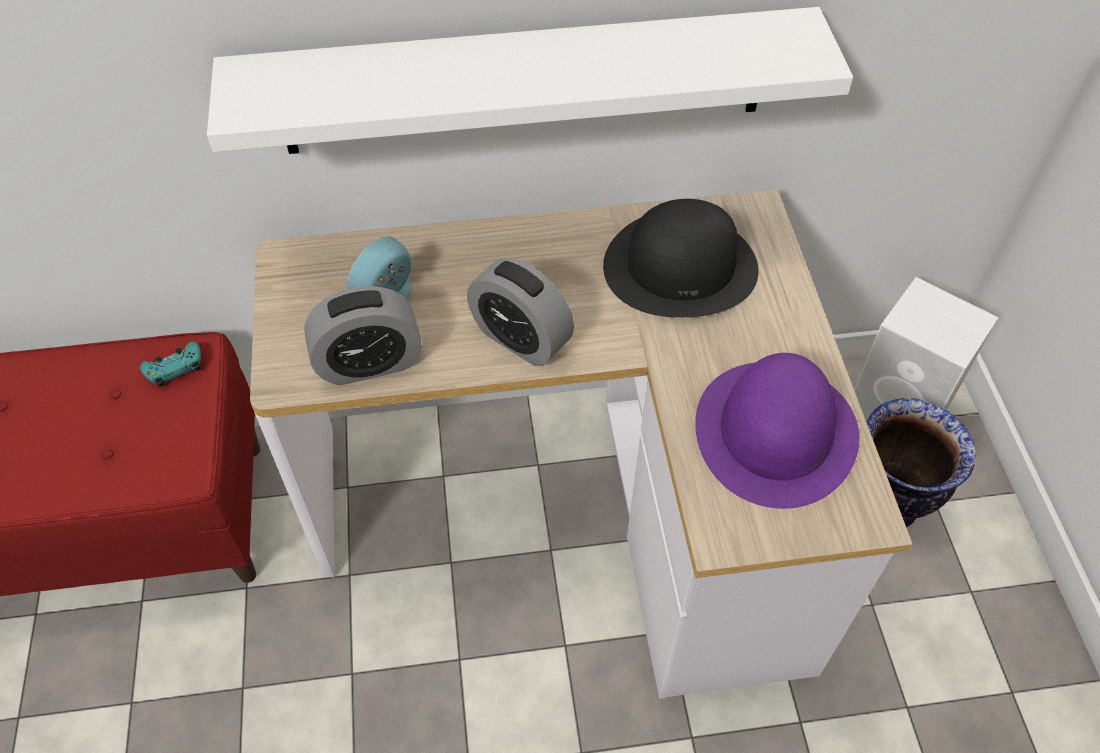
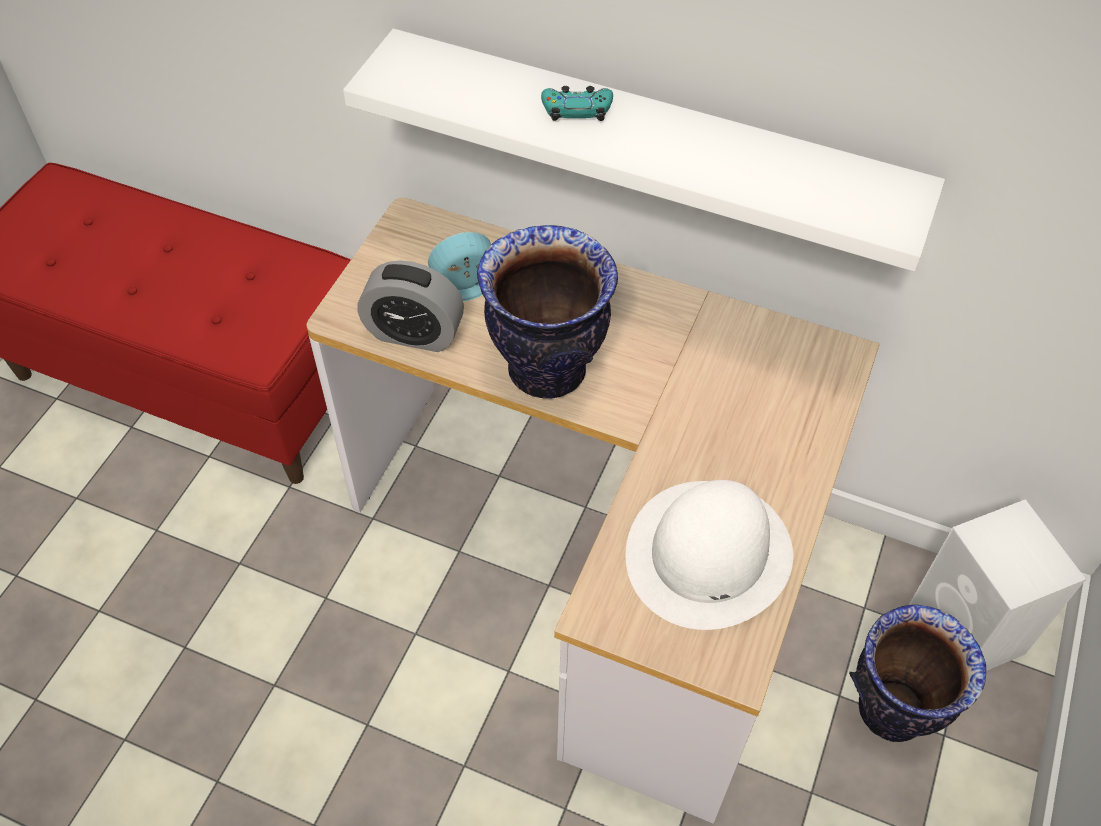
camera: 30 degrees right, 0 degrees up
turquoise game controller [140,342,201,387] -> turquoise game controller moved to [541,86,613,121]
alarm clock [467,258,574,366] -> vase [477,225,618,398]
black hat [603,199,758,318] -> none
purple hat [695,353,859,509] -> white hat [626,480,793,630]

